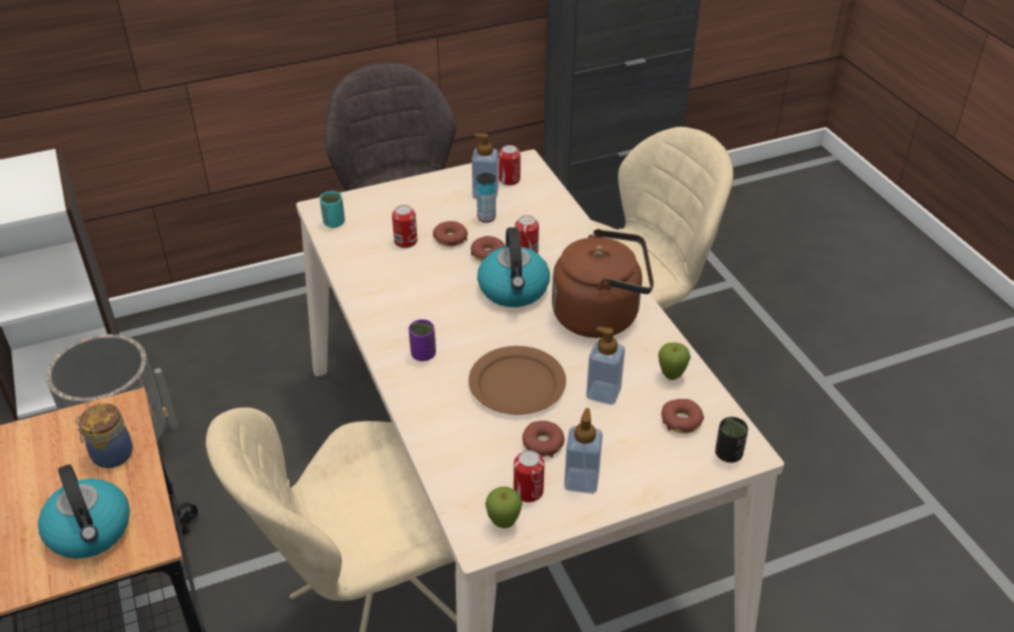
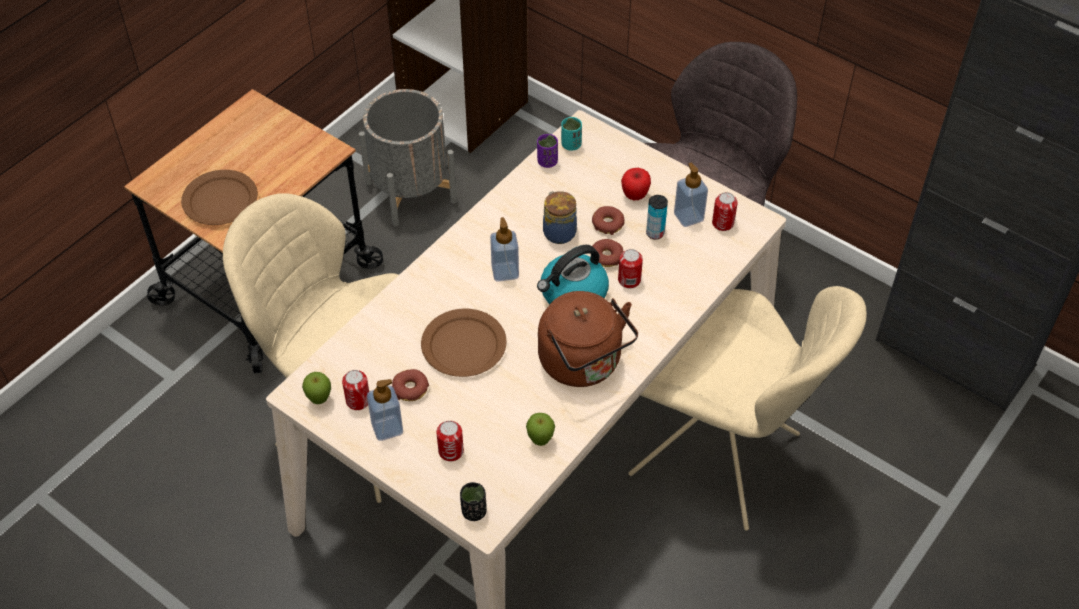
camera: 60 degrees right, 10 degrees up
kettle [38,464,130,559] -> brown plate [181,170,258,225]
jar [75,403,133,468] -> jar moved to [543,191,577,244]
can [392,205,417,248] -> can moved to [436,421,464,461]
purple cup [409,319,436,361] -> purple cup moved to [537,134,558,168]
soap dispenser [586,327,625,405] -> soap dispenser moved to [490,217,519,282]
donut [661,399,704,434] -> none
none -> apple [621,168,651,200]

